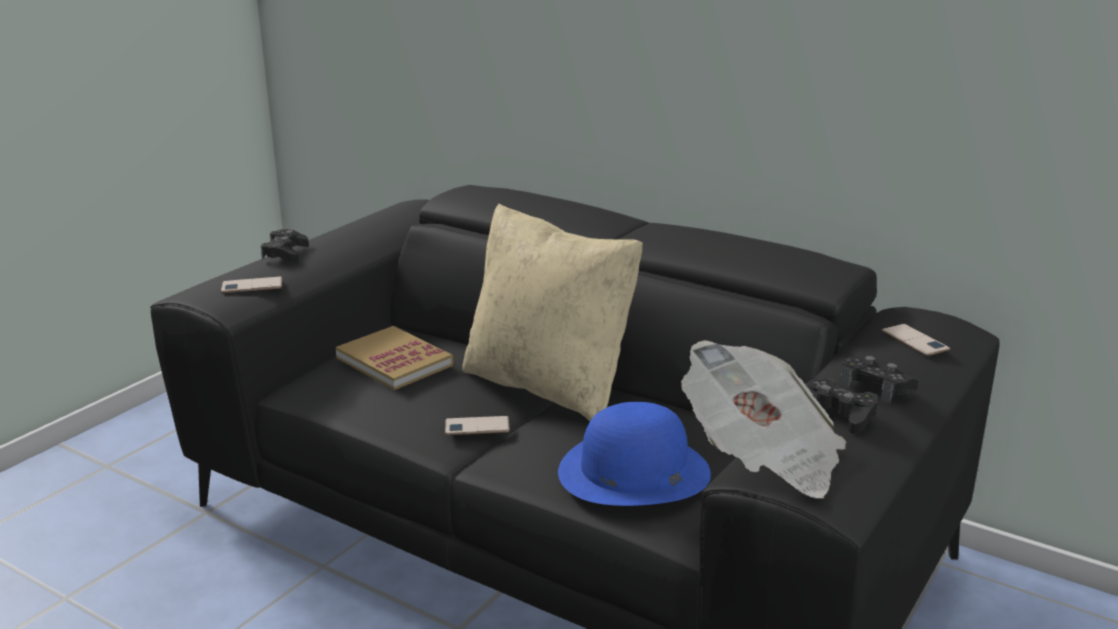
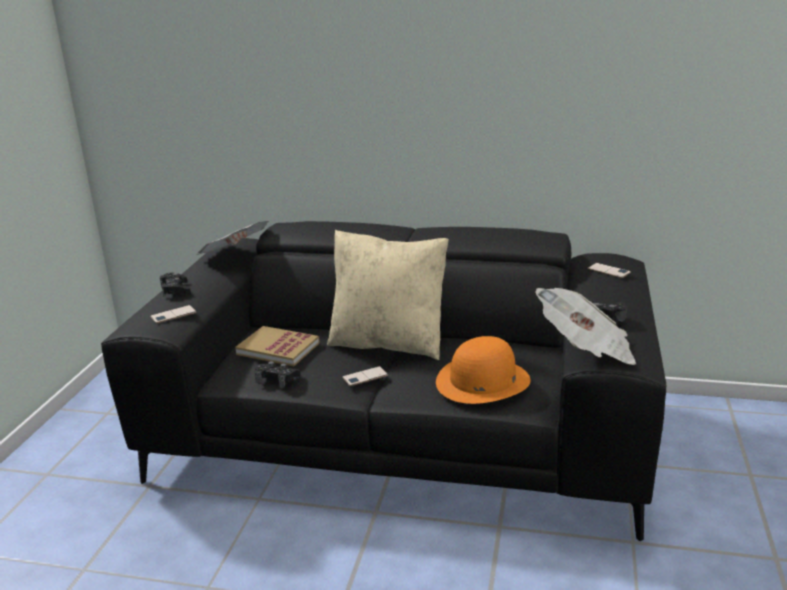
camera: 20 degrees left, 0 degrees up
blue hat [558,402,711,506] -> orange hat [436,336,531,404]
black game controller [839,356,918,403] -> black game controller moved to [254,361,301,388]
none -> newspaper [197,221,269,255]

